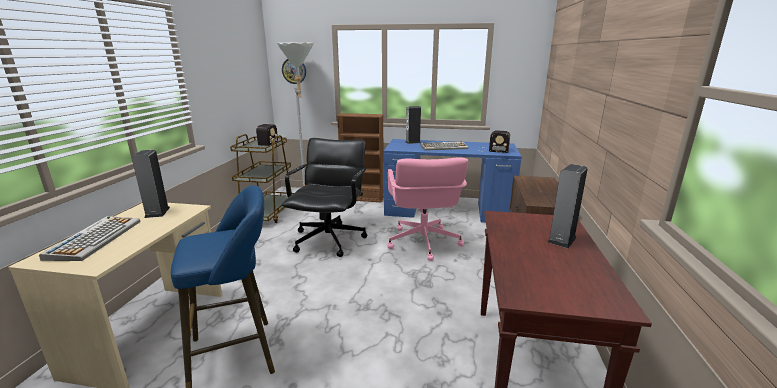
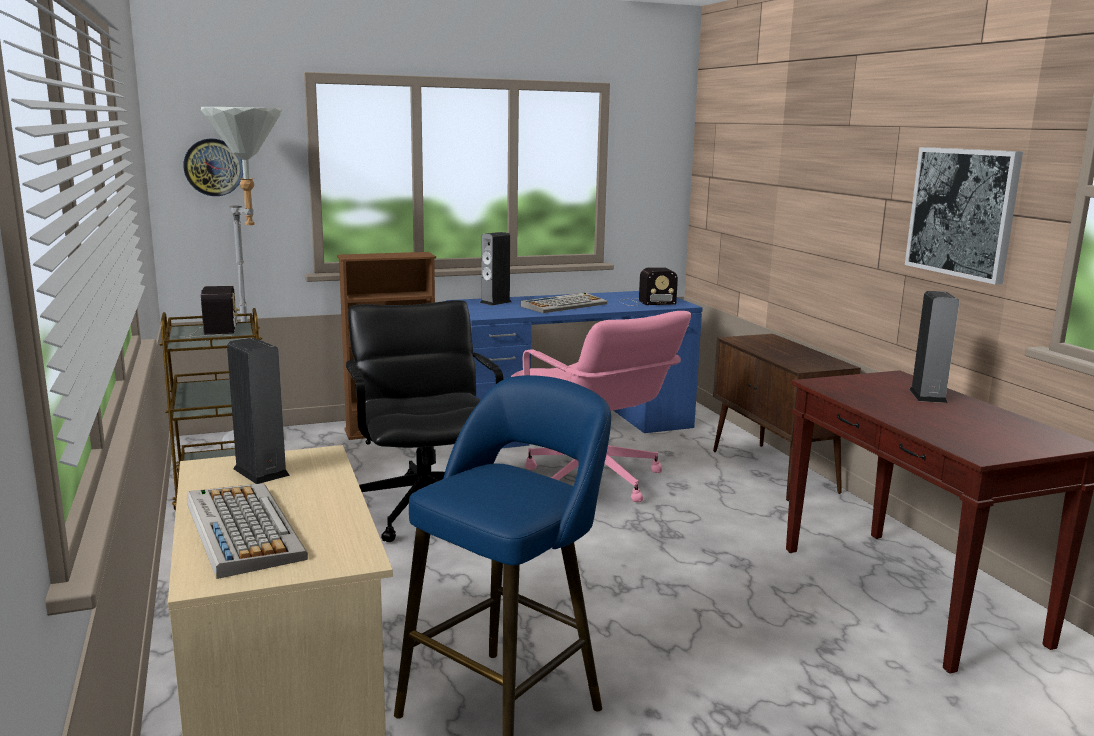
camera: 30 degrees left, 5 degrees down
none -> picture [905,147,1023,285]

